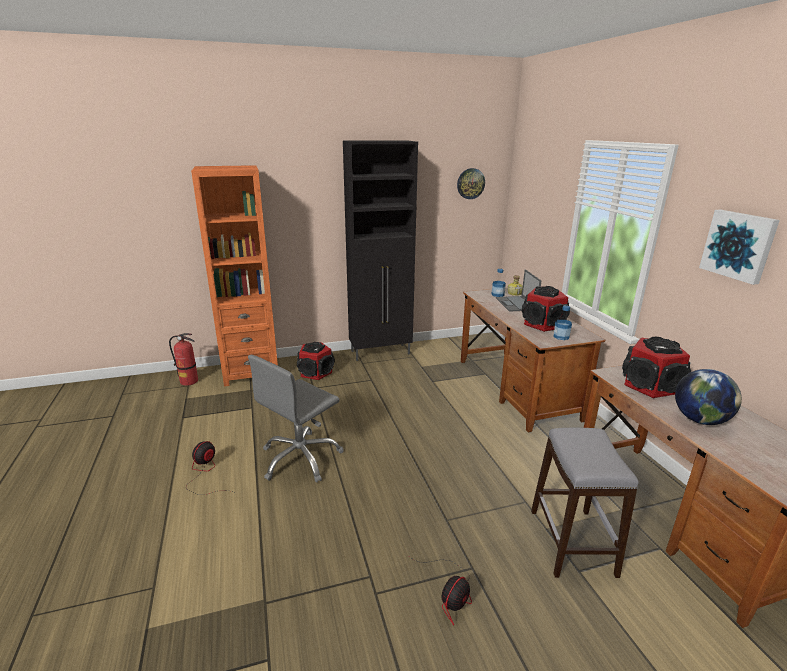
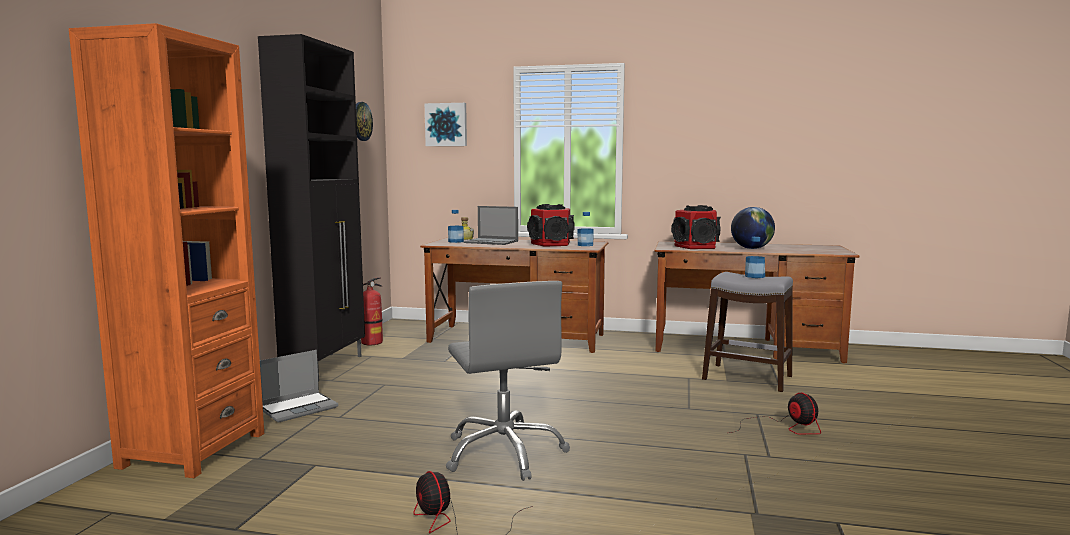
camera: 60 degrees left, 15 degrees down
fire extinguisher [169,333,198,386] -> fire extinguisher moved to [361,277,383,345]
speaker [297,342,335,380] -> laptop [260,350,338,423]
picture [699,210,780,285] -> picture moved to [425,103,467,146]
none -> bottle [745,237,765,278]

